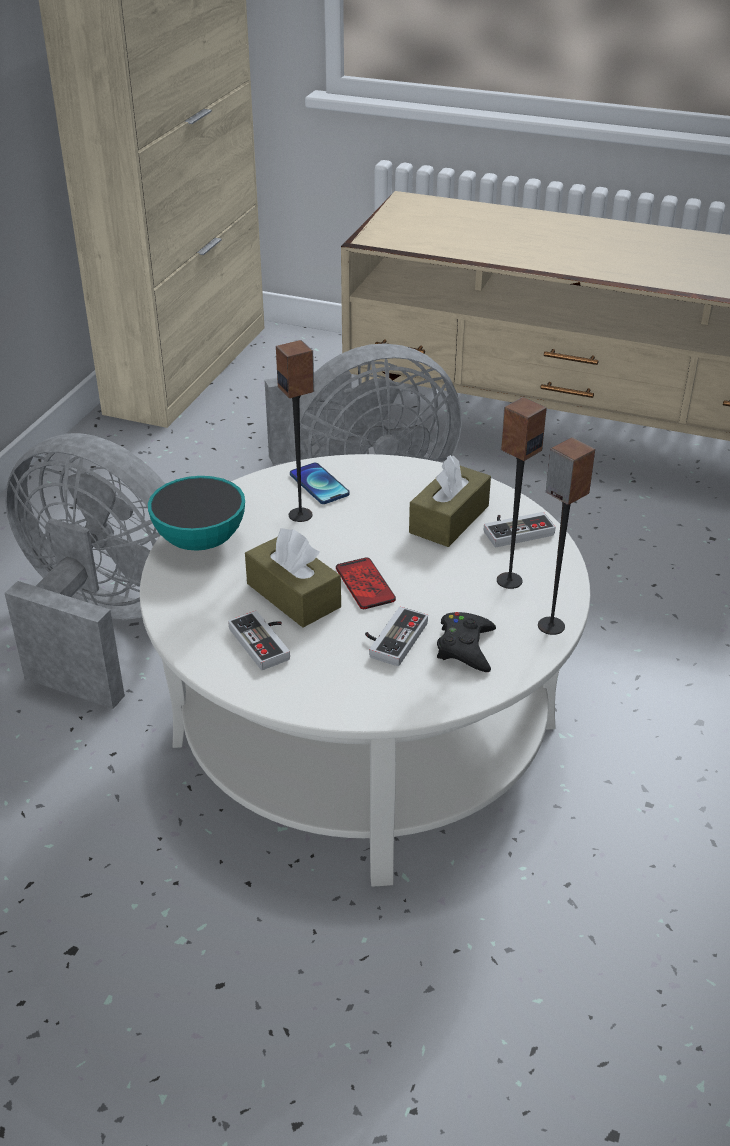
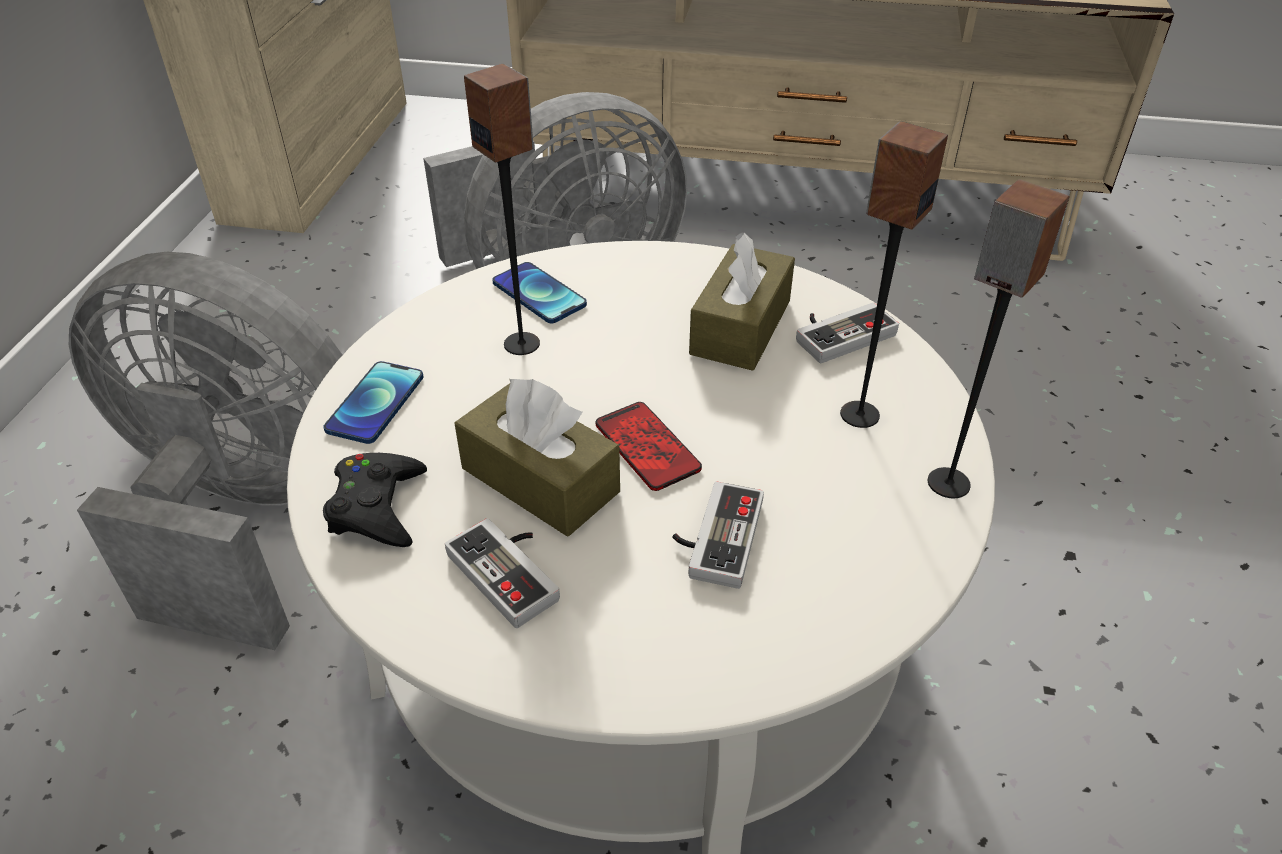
camera: 10 degrees left, 5 degrees up
bowl [148,476,245,551] -> phone [323,361,424,444]
black game controller [437,612,496,672] -> black game controller moved to [323,453,427,547]

